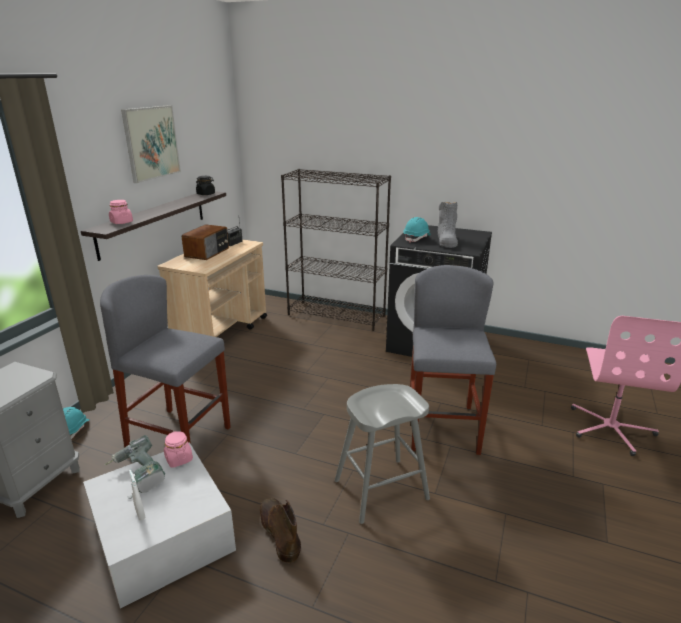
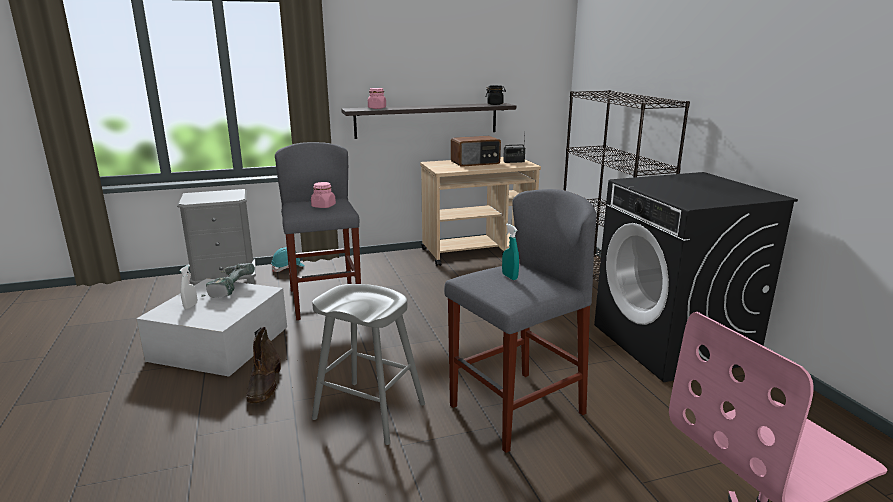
camera: 50 degrees right, 5 degrees down
picture [121,105,181,183] -> none
pink jar [164,431,193,468] -> pink jar moved to [311,182,336,208]
brown boot [260,498,301,563] -> brown boot turned 150 degrees clockwise [246,327,281,403]
turquoise hard hat [403,217,431,243] -> none
grey boot [437,202,458,248] -> none
none -> turquoise spray bottle [502,224,519,280]

